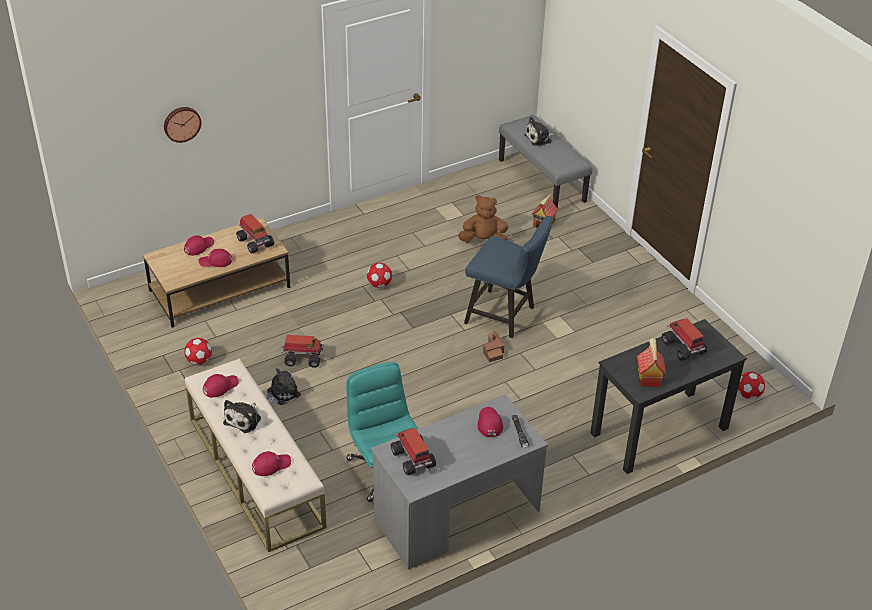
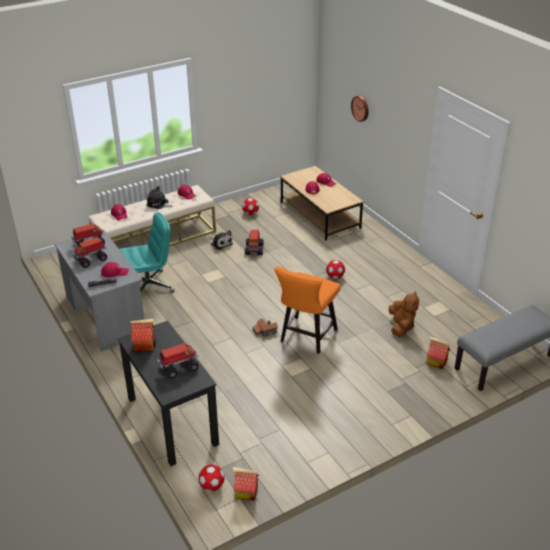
camera: 90 degrees right, 5 degrees down
toy truck [236,214,274,254] -> toy truck moved to [73,237,107,268]
blue chair [464,216,553,338] -> orange chair [274,266,341,354]
plush toy [524,117,556,146] -> none
none -> toy house [233,467,259,501]

